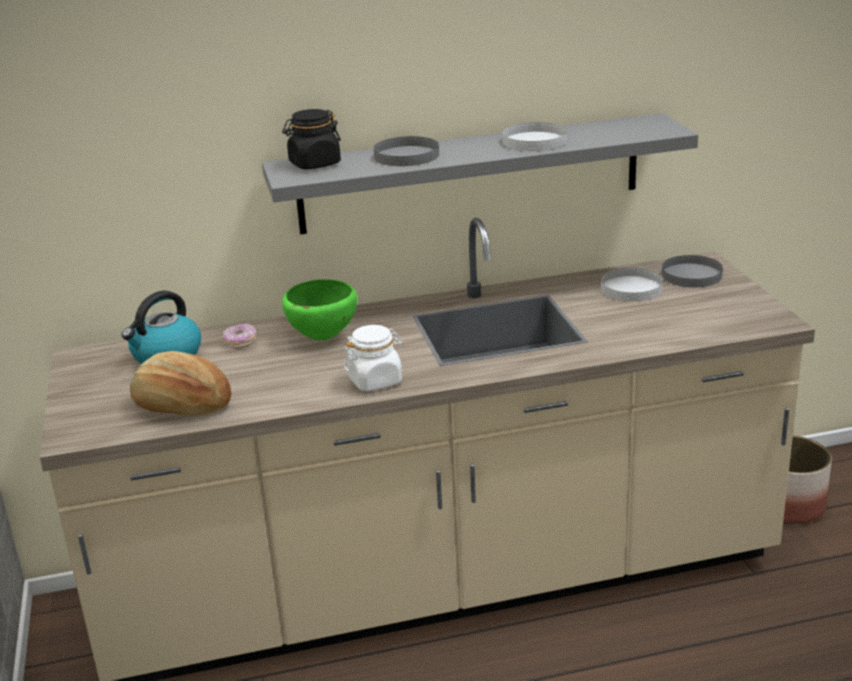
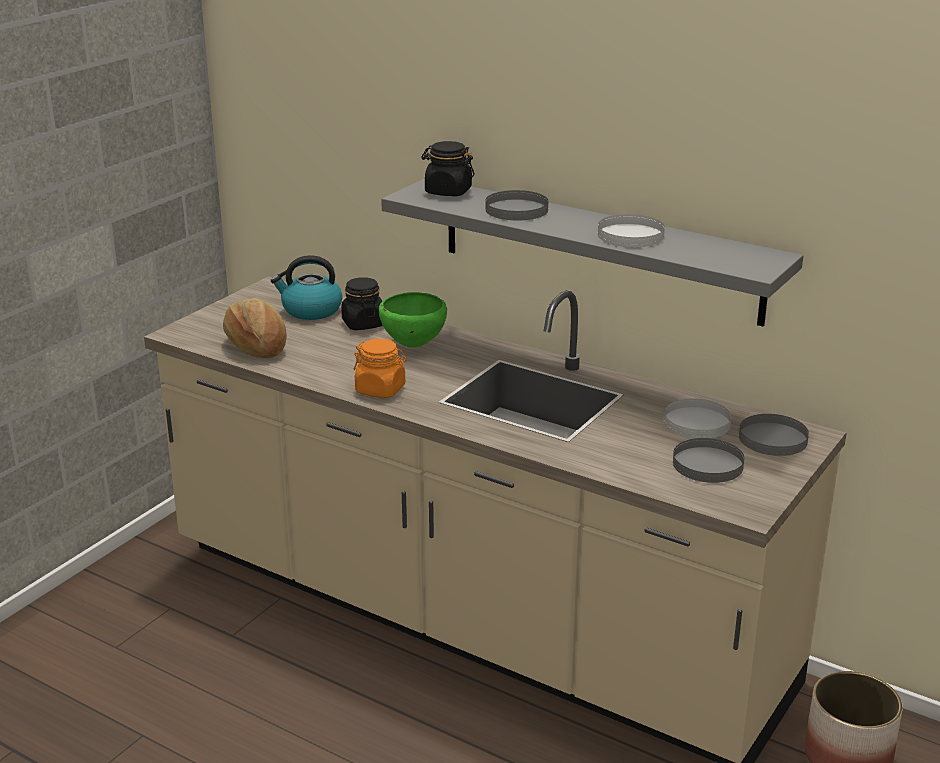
camera: 45 degrees right, 0 degrees up
donut [223,323,256,349] -> black jar [341,277,383,330]
white jar [344,325,403,391] -> orange jar [354,339,407,398]
none -> grey plate [673,438,744,483]

